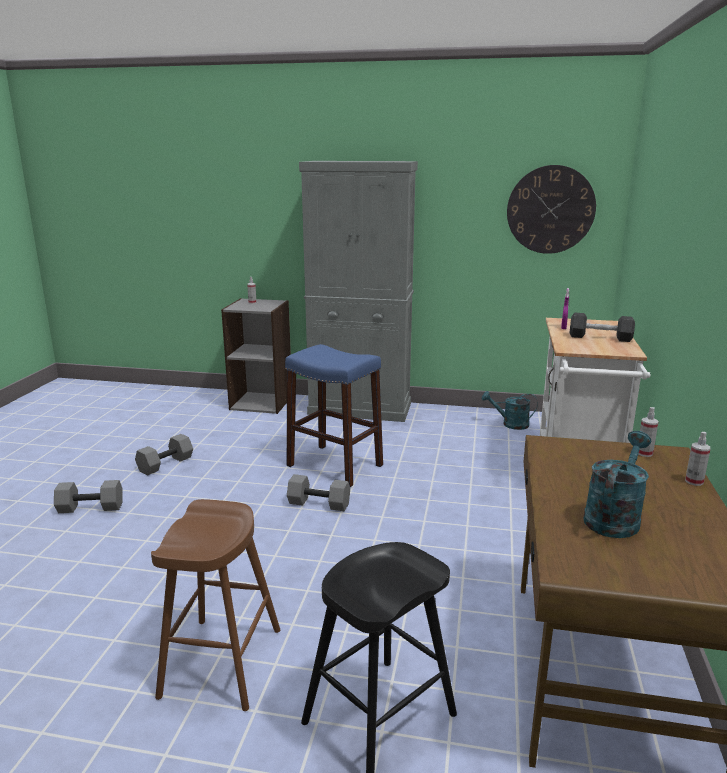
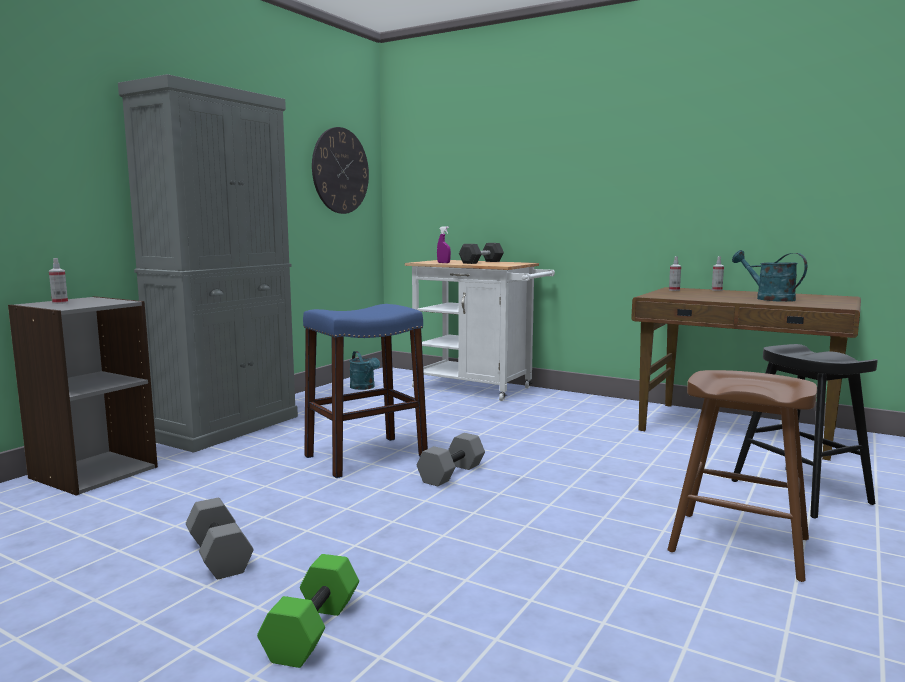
camera: 70 degrees left, 10 degrees down
grey dumbbell [54,480,123,513] -> green dumbbell [257,554,359,668]
turquoise watering can [482,391,538,430] -> turquoise watering can turned 60 degrees counterclockwise [349,351,380,390]

